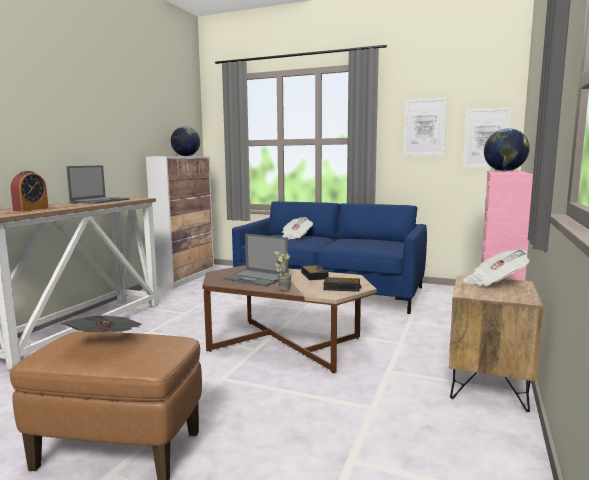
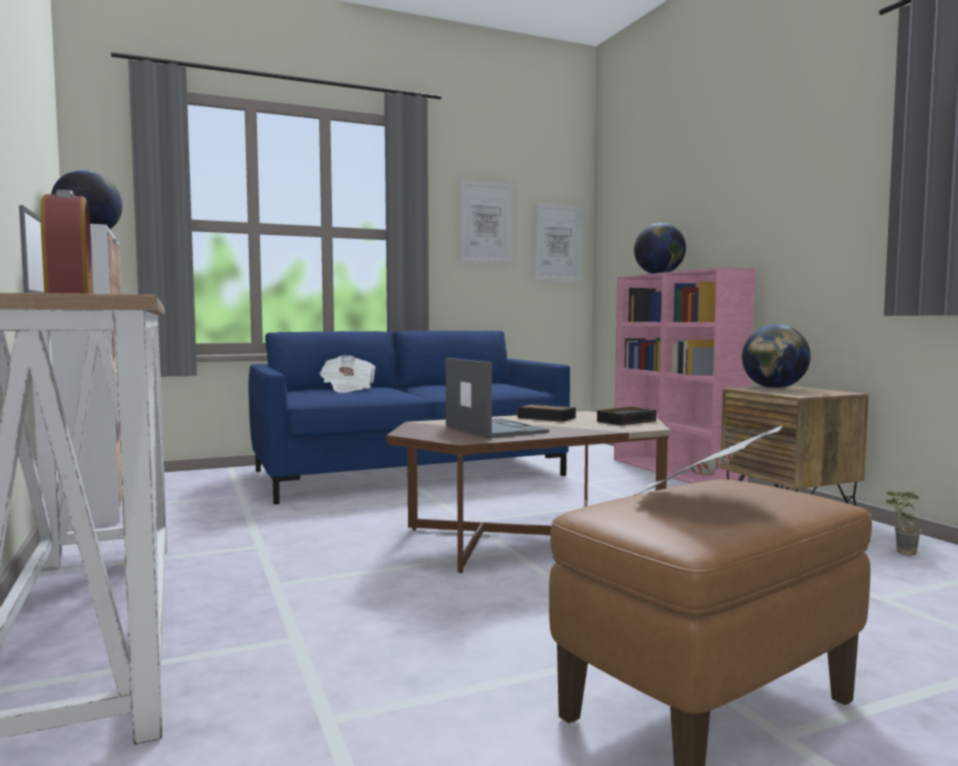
camera: 45 degrees left, 5 degrees down
laptop [224,234,288,286] -> laptop turned 105 degrees counterclockwise [446,358,549,438]
potted plant [274,251,292,291] -> potted plant moved to [886,491,922,556]
newspaper [463,249,529,286] -> globe [742,324,811,389]

